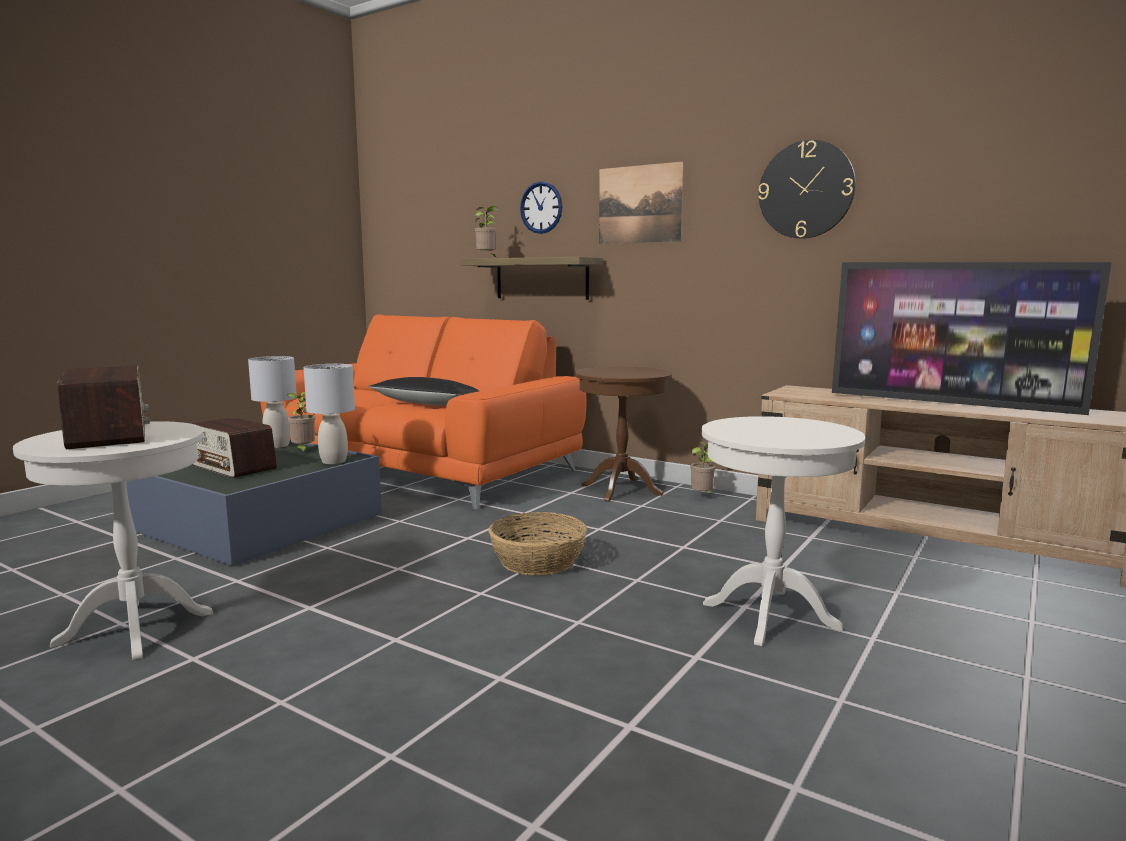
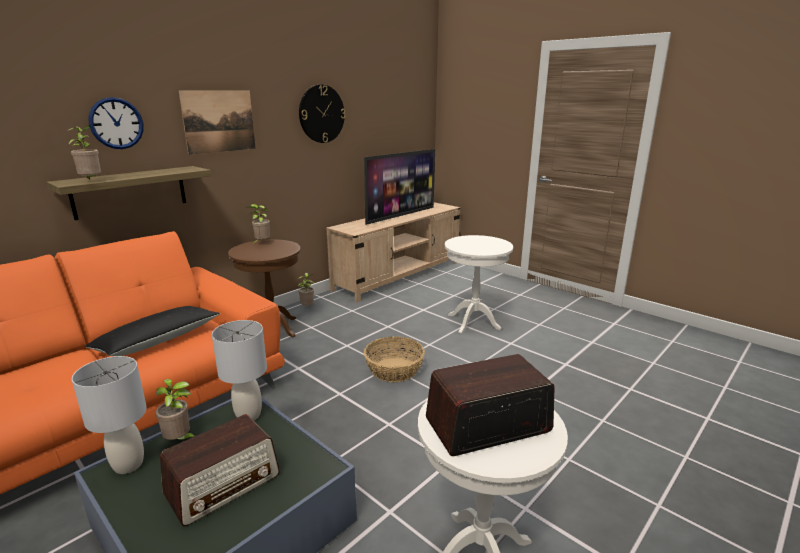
camera: 80 degrees left, 10 degrees up
none -> potted plant [246,204,270,244]

